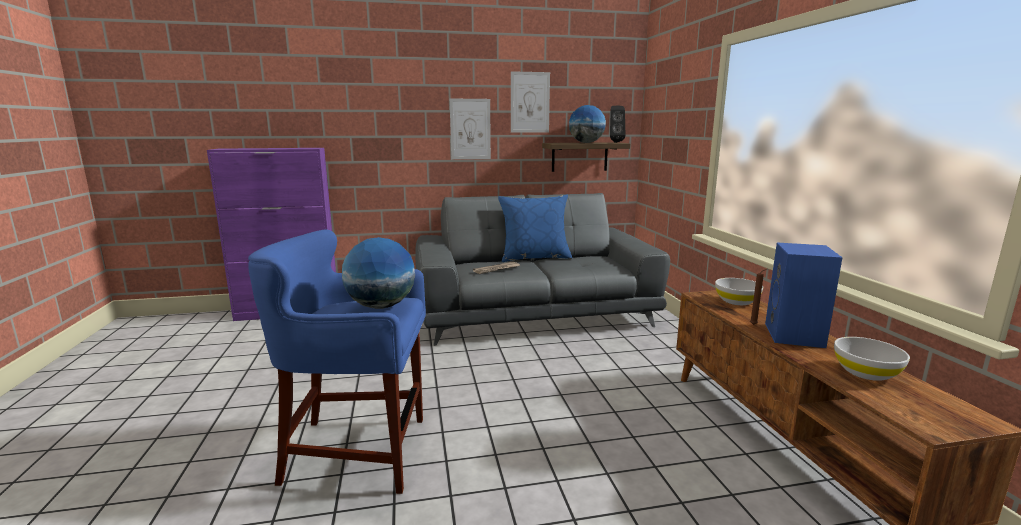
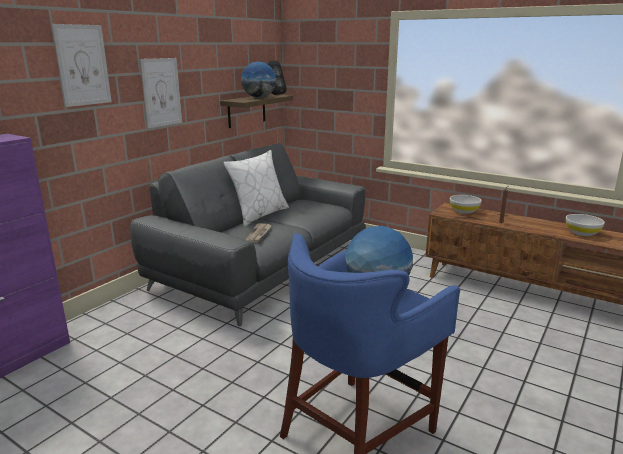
camera: 45 degrees left, 5 degrees up
blue pillow [498,195,572,262] -> white pillow [223,150,289,227]
picture [511,71,550,133] -> picture moved to [51,24,112,107]
blue speaker [765,243,842,348] -> none

